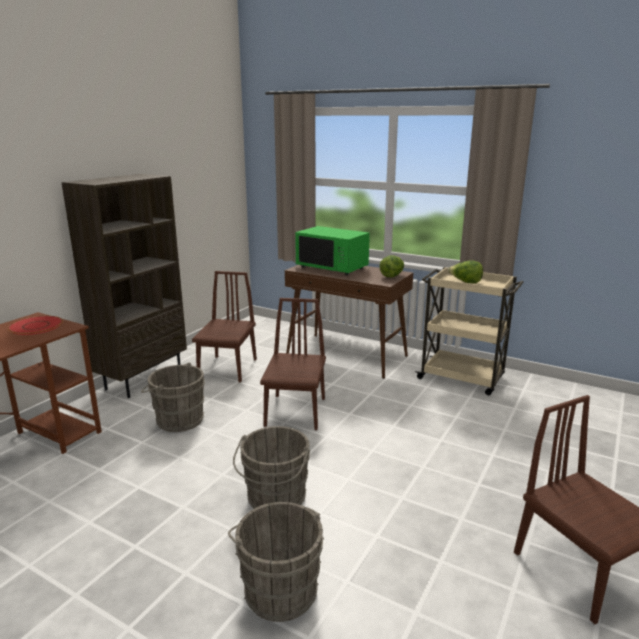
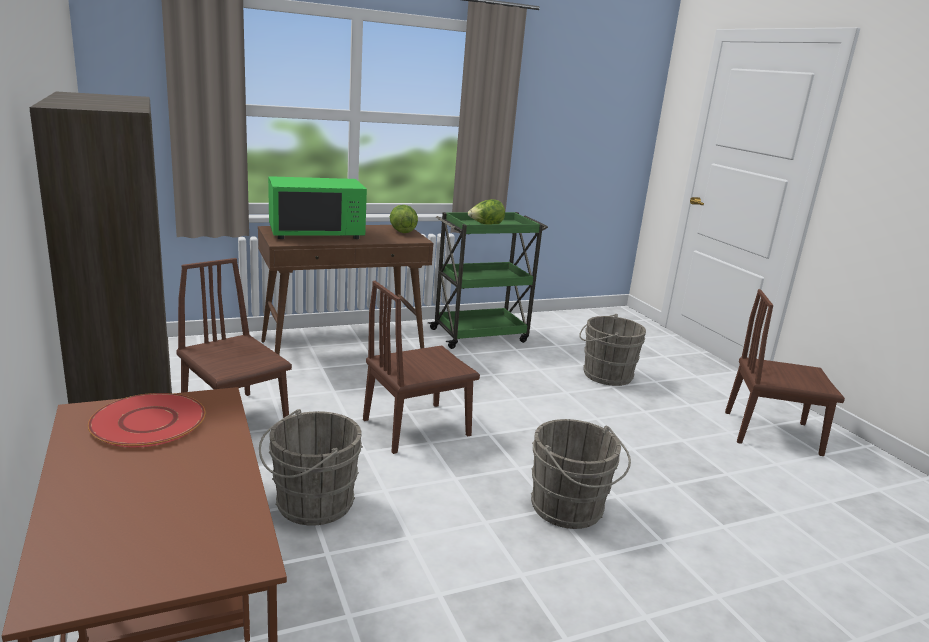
camera: 55 degrees left, 0 degrees up
grey bucket [228,502,324,622] -> grey bucket moved to [579,314,646,386]
brown chair [260,298,326,430] -> brown chair turned 75 degrees counterclockwise [363,281,480,454]
beige cart [415,267,524,395] -> green cart [428,212,548,349]

